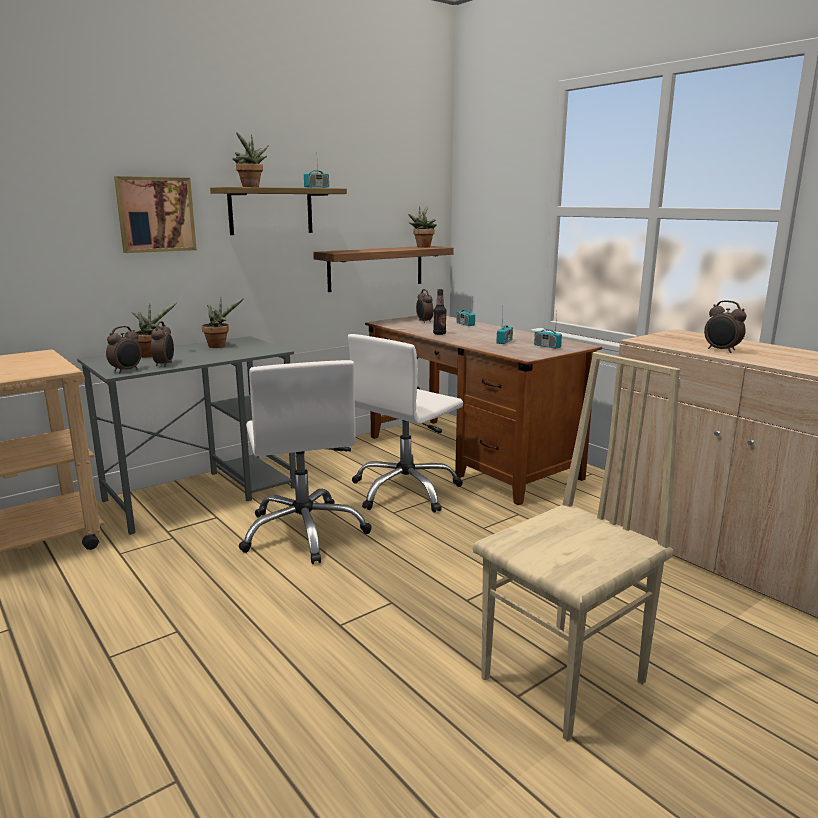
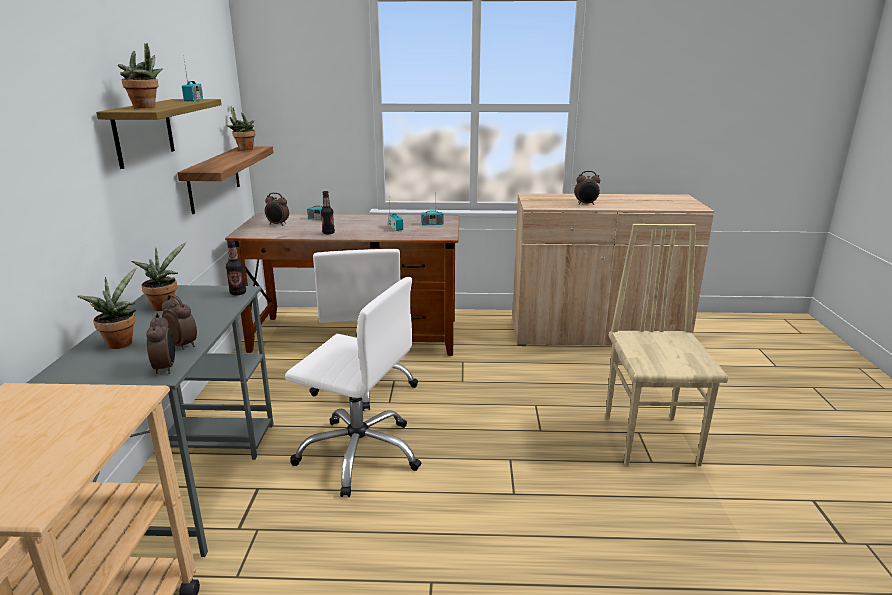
camera: 50 degrees left, 5 degrees up
picture [114,176,197,253] -> none
none -> bottle [226,239,246,296]

